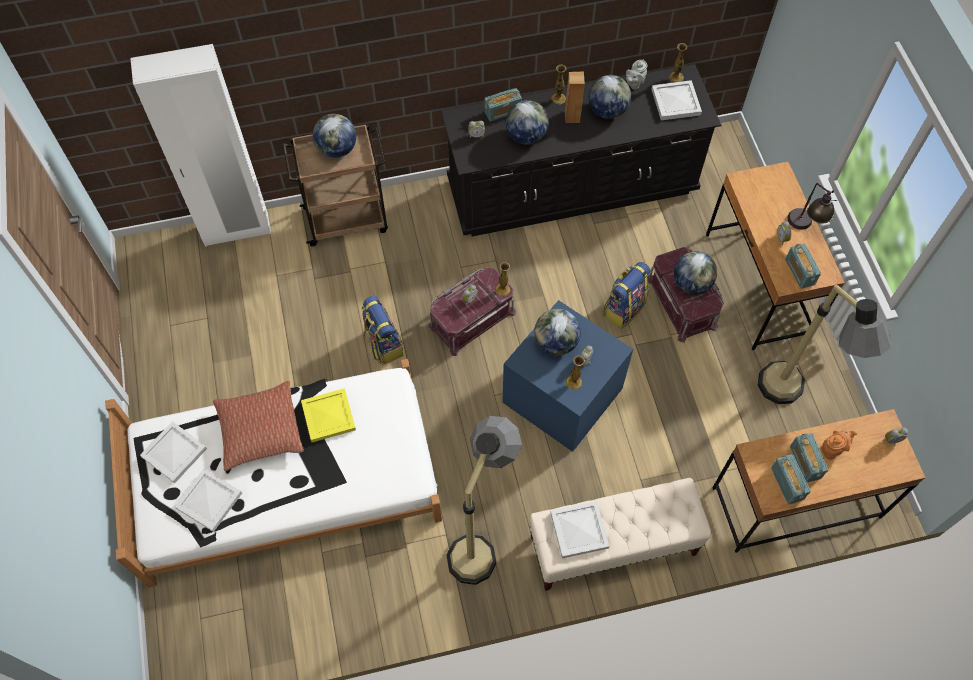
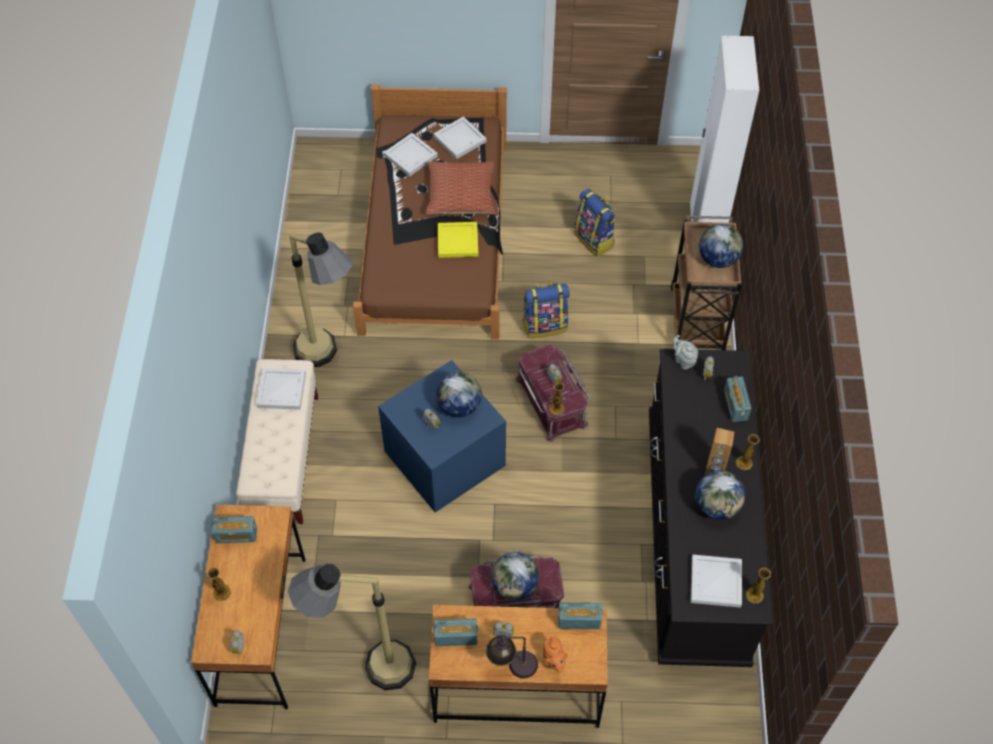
camera: 105 degrees right, 5 degrees down
white bed [105,359,442,588] -> brown bed [353,85,507,339]
globe [506,100,549,145] -> none
vase [565,356,585,390] -> vase moved to [207,568,231,601]
backpack [603,262,650,329] -> backpack moved to [574,189,616,257]
grey teapot [626,60,647,90] -> grey teapot moved to [673,335,698,370]
radio [790,433,828,482] -> radio moved to [558,603,603,629]
orange teapot [821,431,857,460] -> orange teapot moved to [543,636,567,672]

